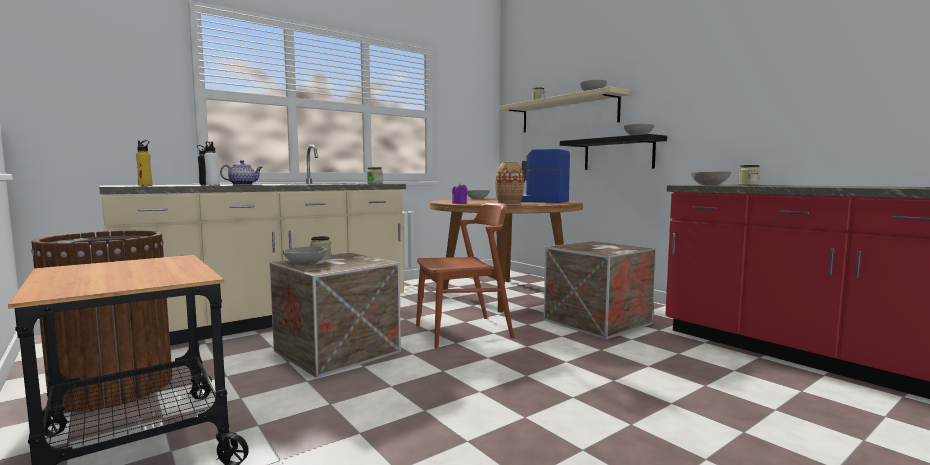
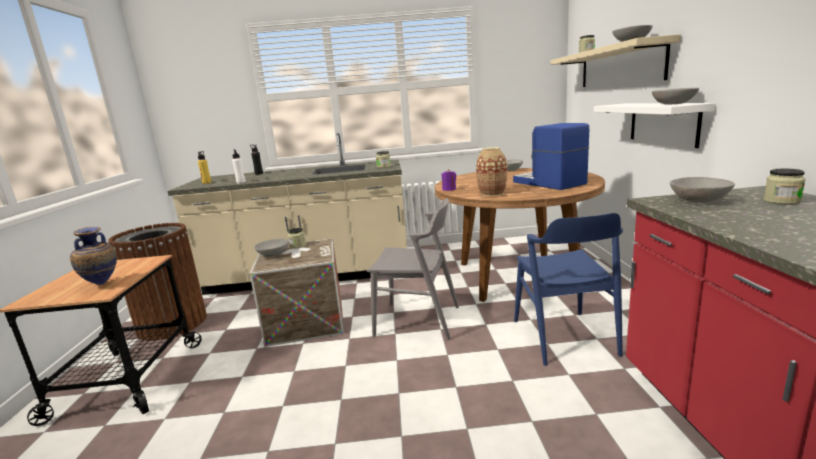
camera: 35 degrees right, 10 degrees up
teapot [220,160,263,185] -> none
brown chair [416,202,514,348] -> grey chair [367,198,459,340]
crate [544,241,656,340] -> blue chair [514,213,623,366]
black shelf [560,134,667,170] -> white shelf [594,103,716,148]
none -> vase [70,227,117,285]

